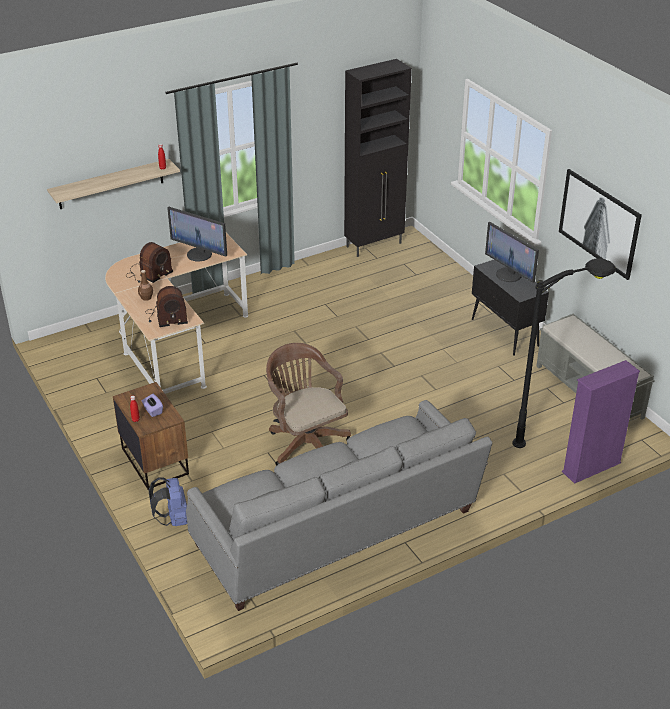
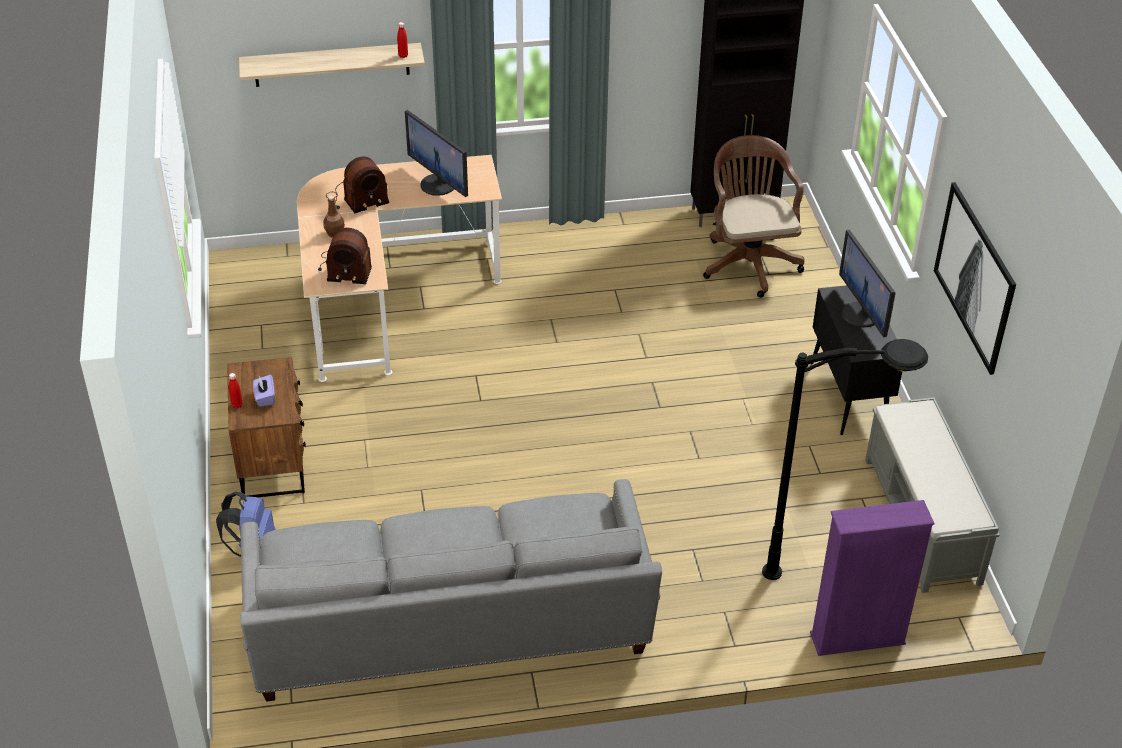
camera: 20 degrees right, 5 degrees up
brown office chair [266,343,351,466] -> brown office chair moved to [703,135,804,298]

